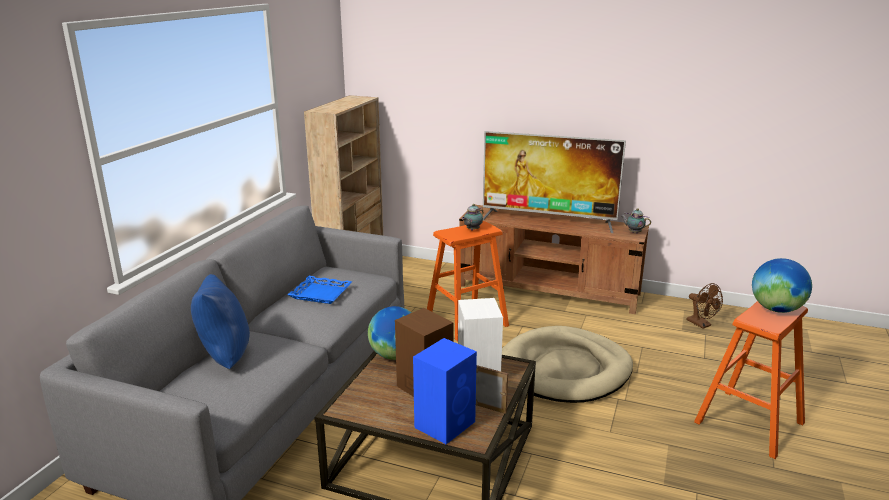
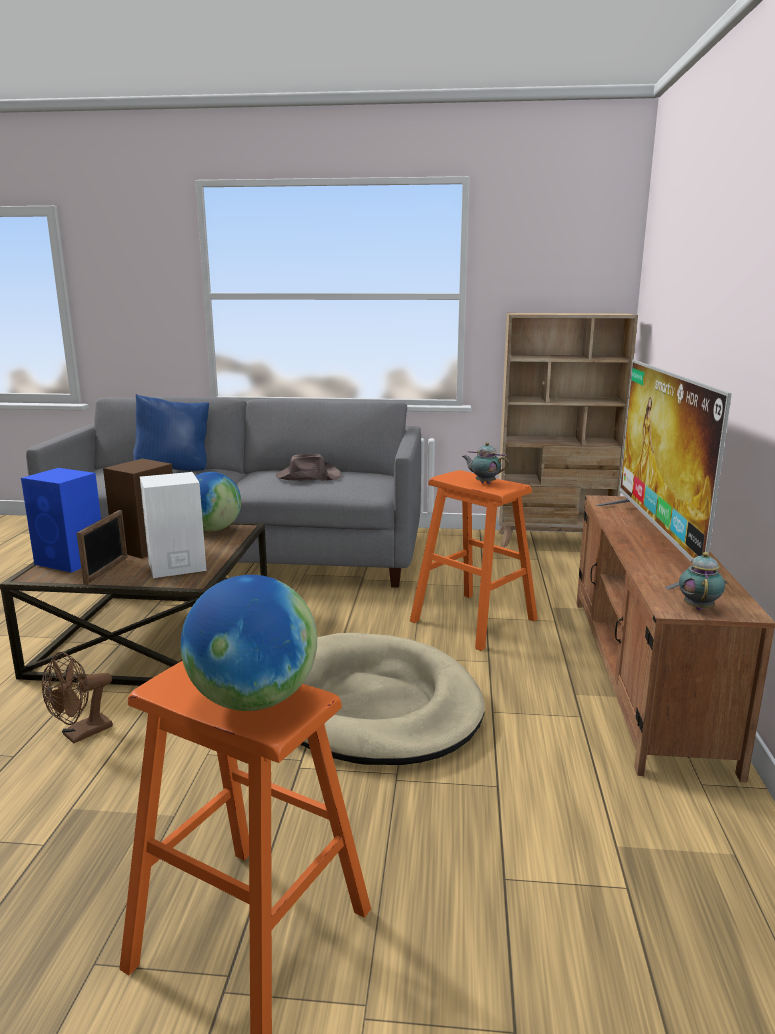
camera: 75 degrees right, 5 degrees down
blue tray [287,276,352,304] -> brown hat [276,454,341,481]
brown fan [687,283,723,329] -> brown fan moved to [42,652,113,744]

